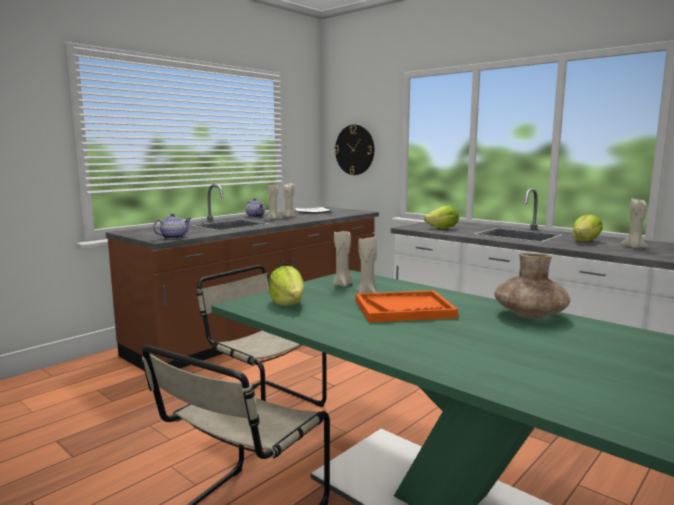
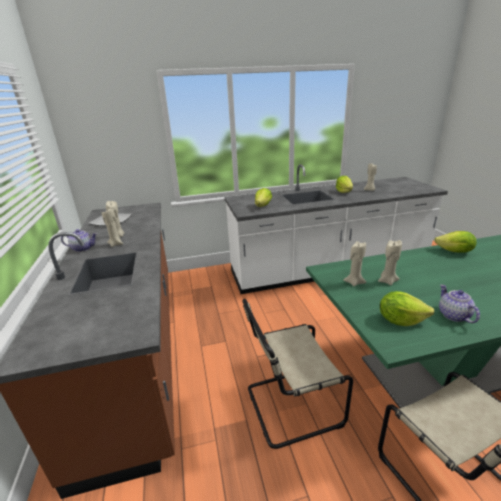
camera: 55 degrees left, 15 degrees up
teapot [153,213,192,239] -> teapot moved to [439,284,480,323]
wall clock [334,125,374,175] -> none
orange tray [356,291,458,323] -> none
brown vase [494,253,570,319] -> lettuce [434,231,477,253]

